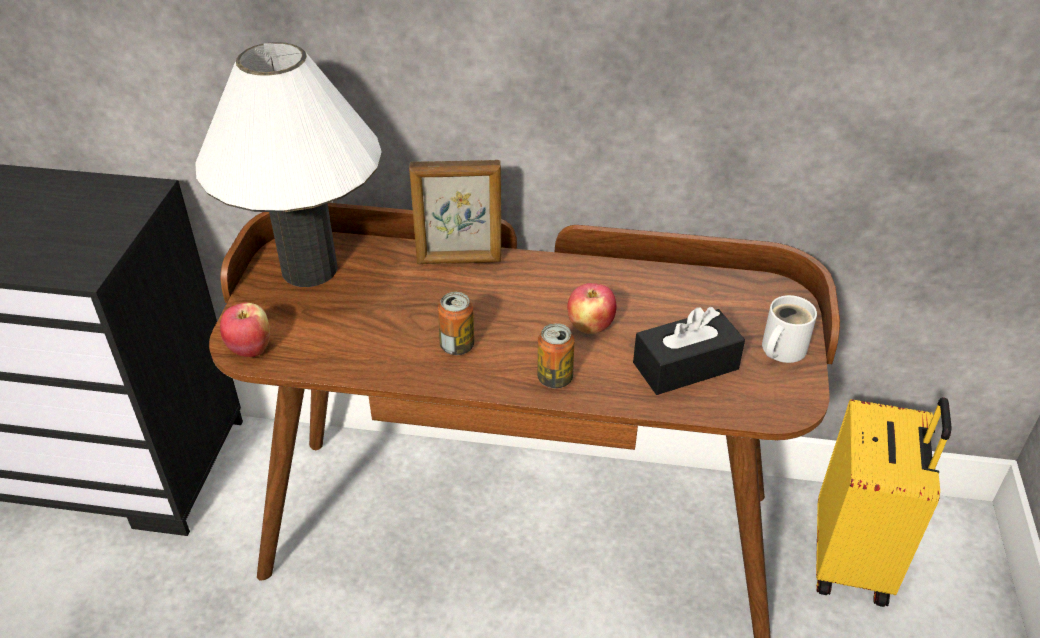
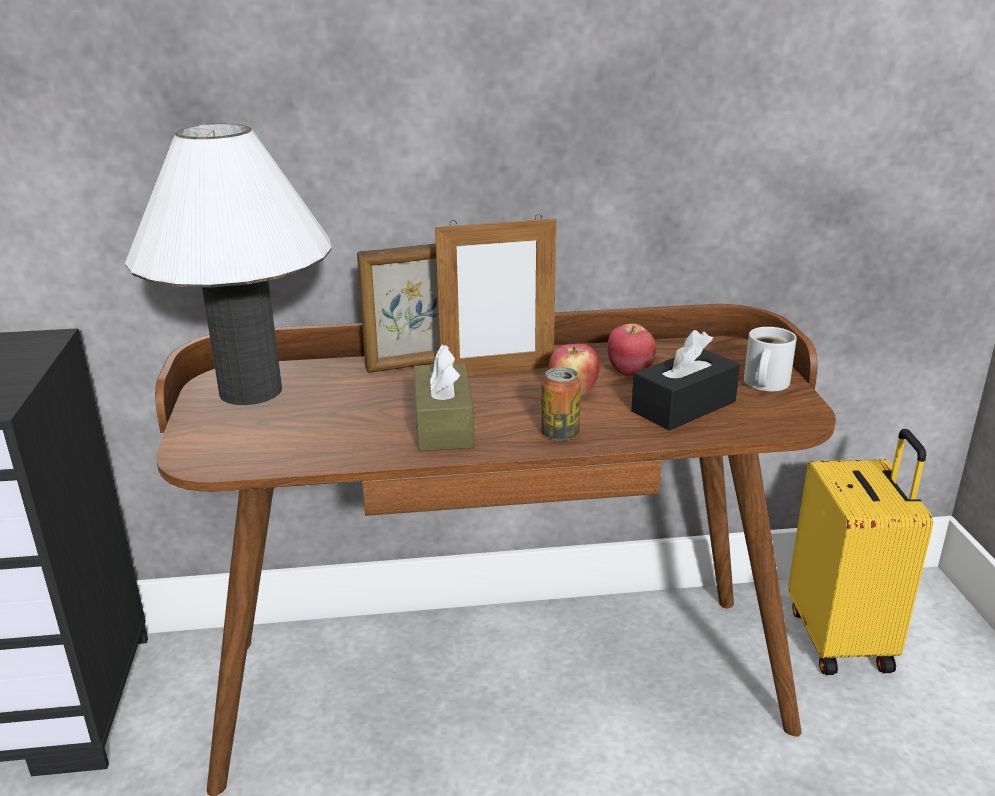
camera: 15 degrees left, 15 degrees down
apple [220,302,270,357] -> apple moved to [607,324,656,376]
can [438,292,474,355] -> brown tissue box [414,345,475,451]
none -> picture frame [435,214,556,375]

